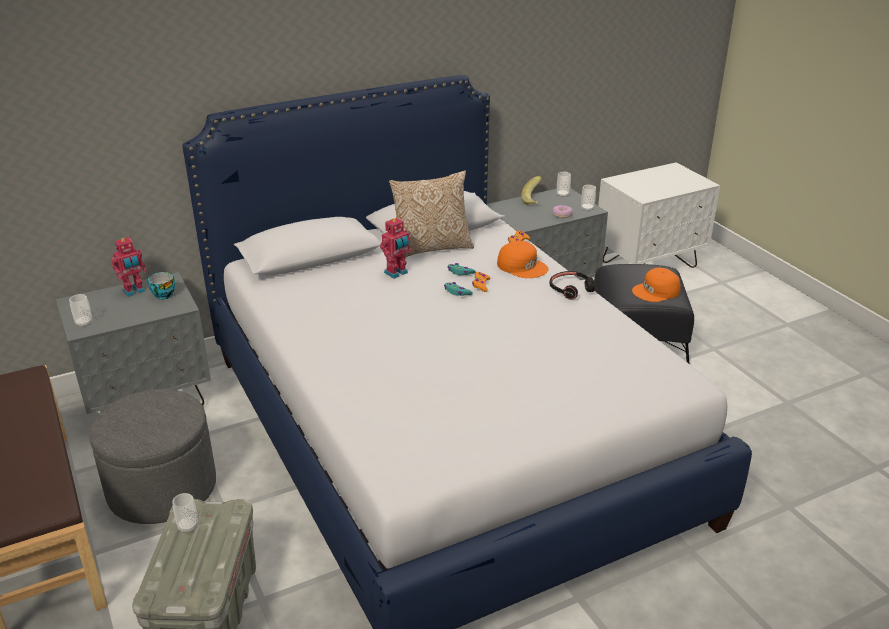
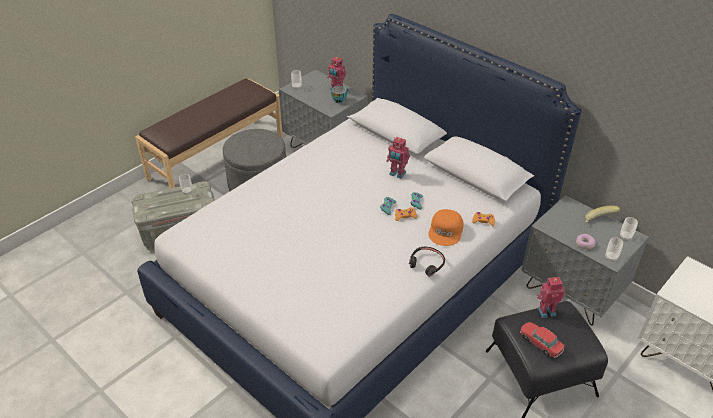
camera: 70 degrees right, 10 degrees up
pillow [389,170,474,258] -> none
orange cap [632,268,681,302] -> toy car [520,322,566,358]
none -> toy robot [537,277,565,318]

